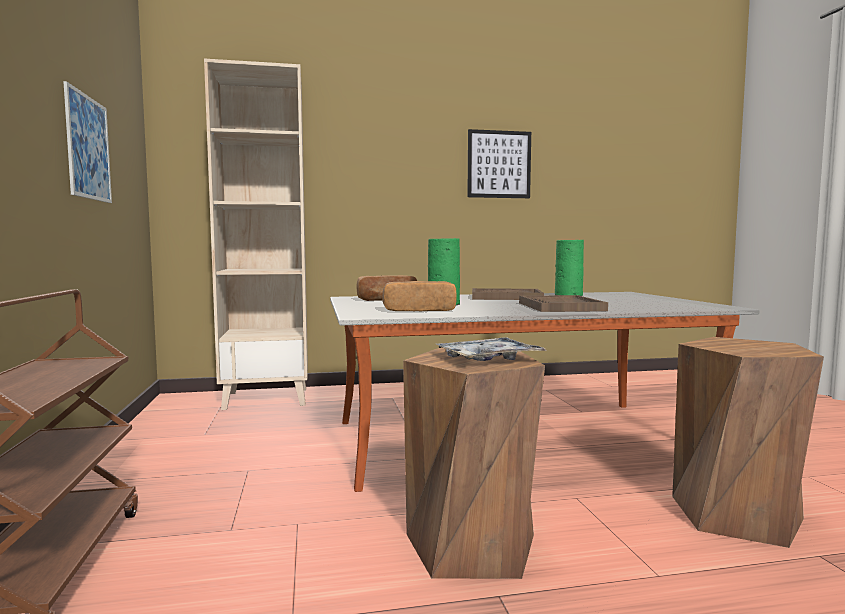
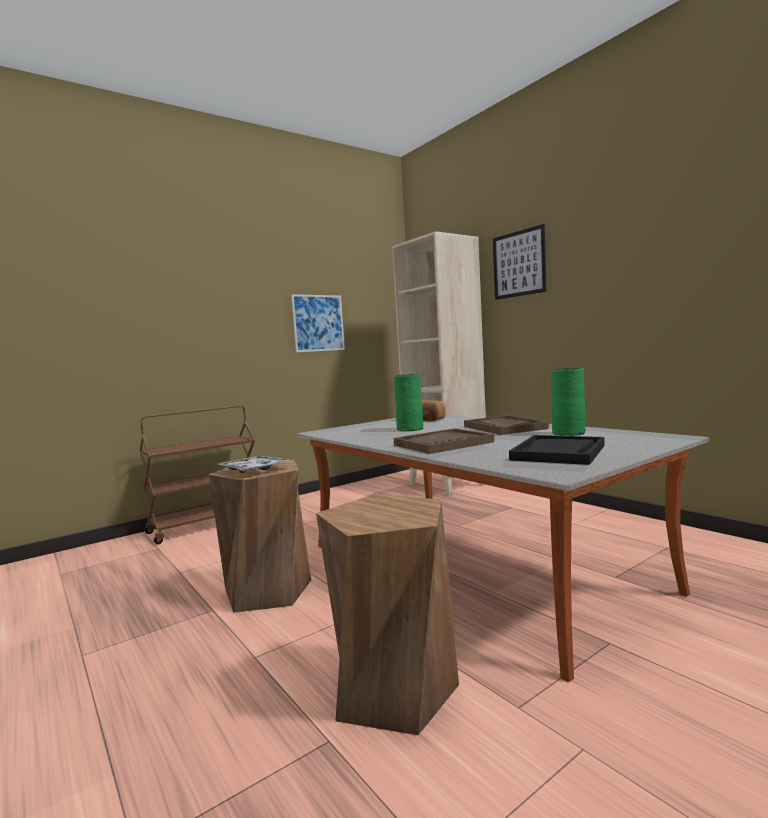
camera: 65 degrees right, 0 degrees up
bread [382,281,457,311] -> none
picture [467,129,531,198] -> picture moved to [493,224,546,300]
none -> black tray [509,435,604,465]

